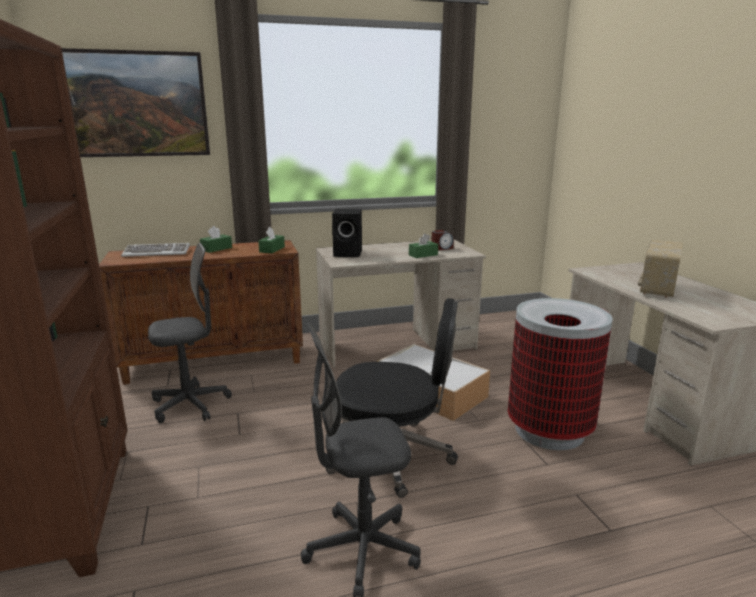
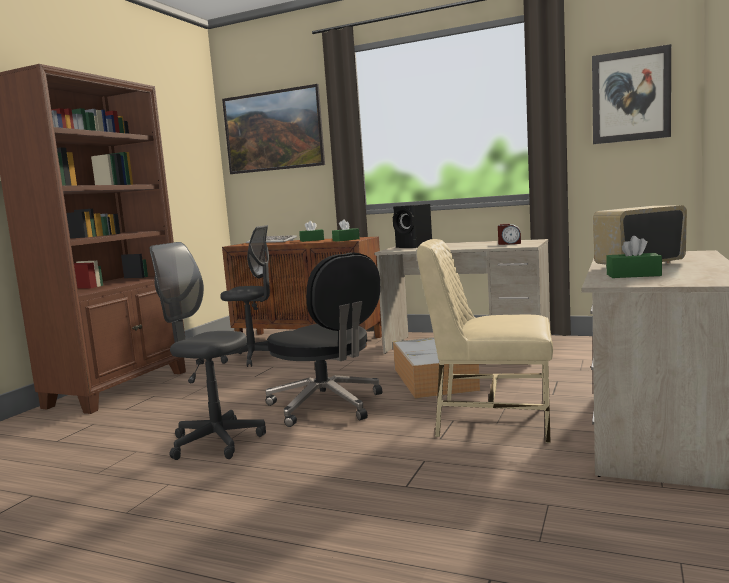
camera: 40 degrees right, 10 degrees down
green tissue box [409,233,438,258] -> green tissue box moved to [606,236,662,278]
trash can [508,298,613,450] -> beige chair [417,239,553,443]
none -> picture [592,44,671,144]

